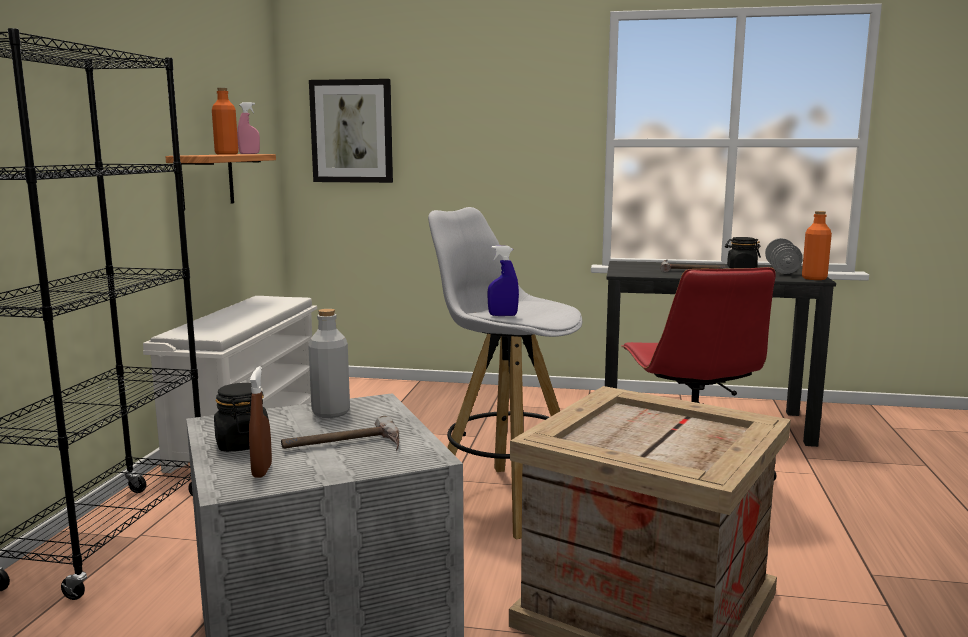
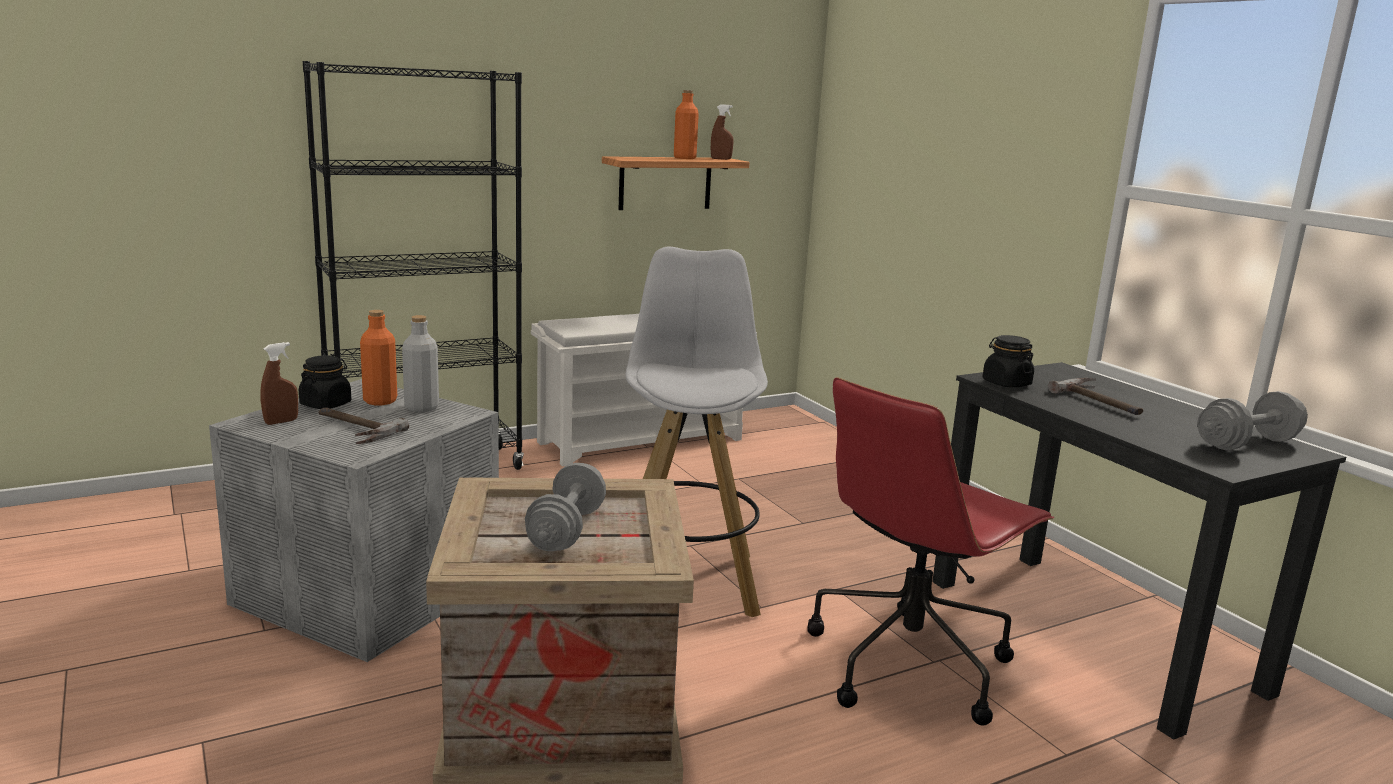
camera: 50 degrees right, 5 degrees up
pink spray bottle [237,102,260,154] -> brown spray bottle [711,104,734,160]
picture [309,79,393,183] -> none
blue spray bottle [487,246,519,316] -> none
black jar [725,237,761,268] -> black jar moved to [982,335,1034,387]
orange bottle [802,211,832,280] -> orange bottle moved to [360,310,397,405]
none -> grey dumbbell [525,463,606,551]

